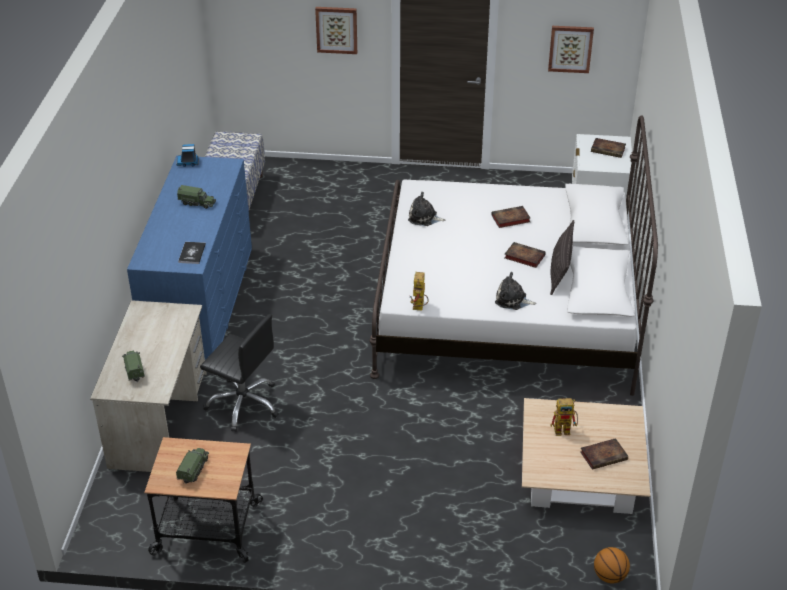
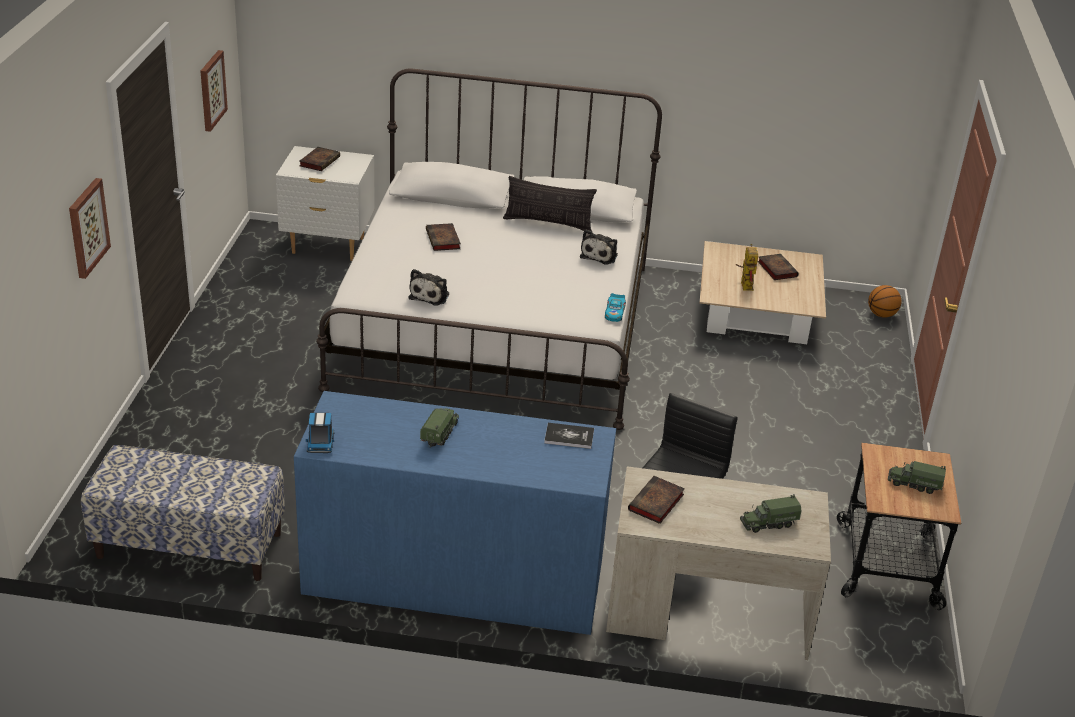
camera: 90 degrees left, 5 degrees down
toy robot [410,272,429,310] -> toy car [605,293,626,322]
book [504,242,546,268] -> book moved to [628,476,685,524]

